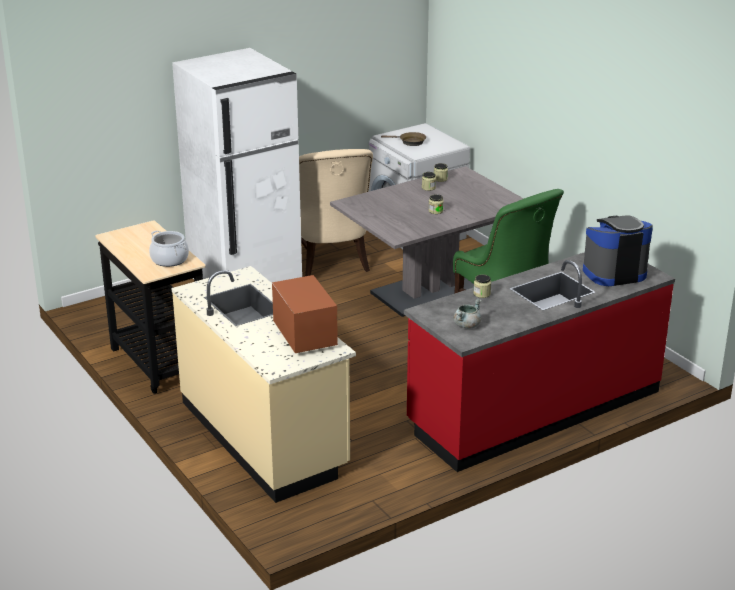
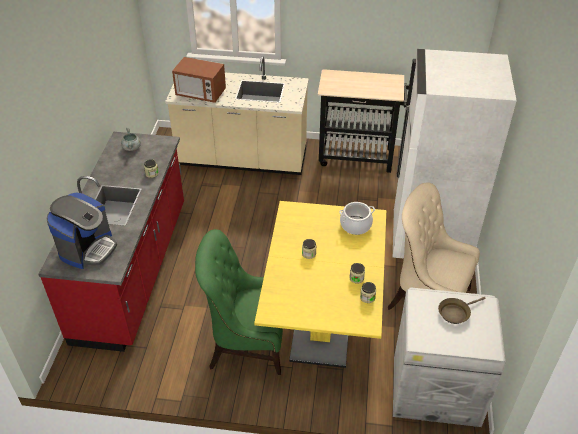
camera: 130 degrees right, 15 degrees up
cooking pot [149,230,189,267] -> cooking pot moved to [339,202,375,235]
grey dining table [330,166,524,317] -> yellow dining table [254,201,386,368]

